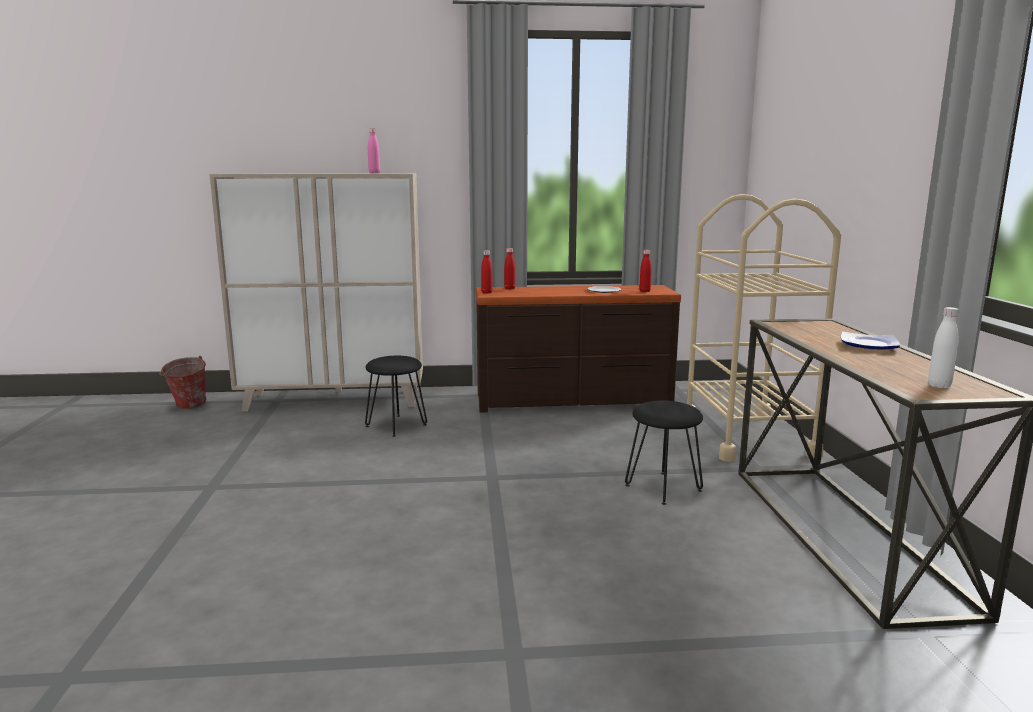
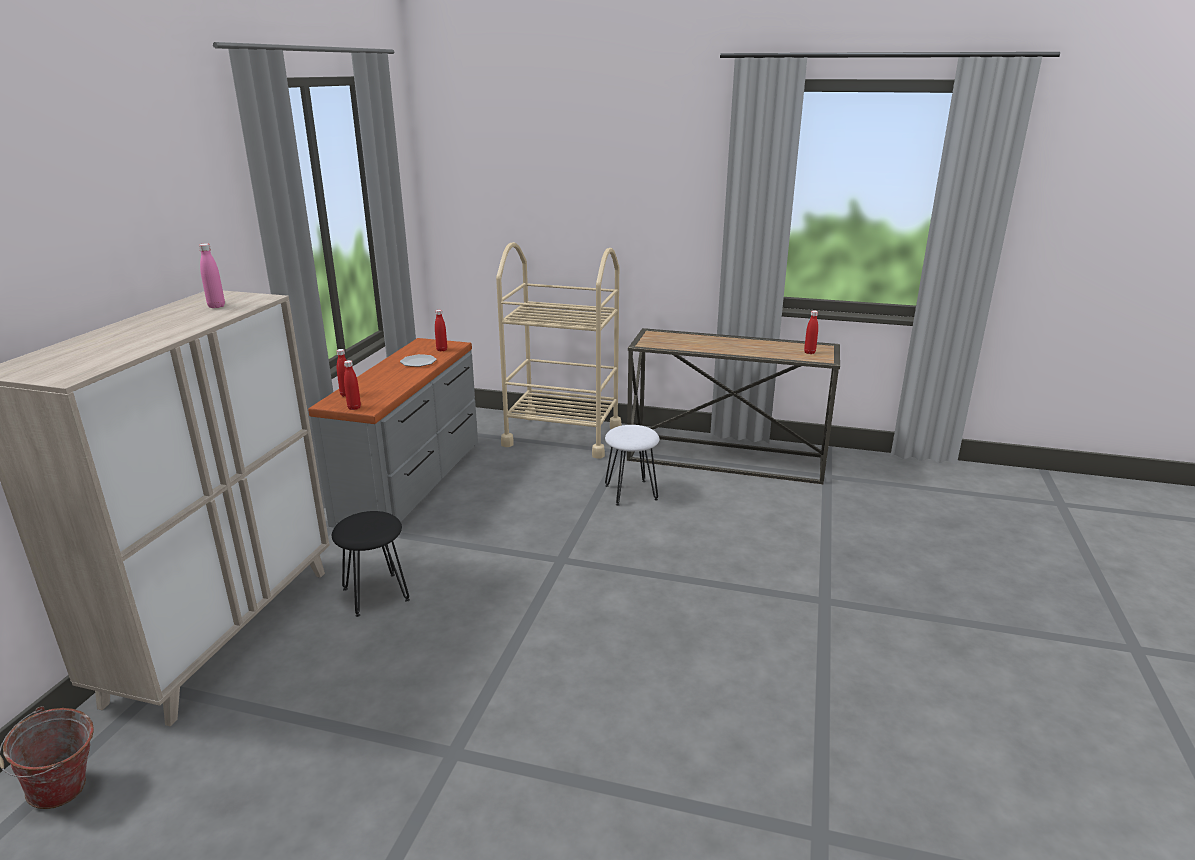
camera: 70 degrees left, 10 degrees up
brown dresser [476,285,681,413] -> grey dresser [308,338,478,528]
black stool [625,400,703,505] -> white stool [605,425,659,506]
plate [841,332,900,349] -> none
white bottle [928,307,959,388] -> red bottle [804,311,818,354]

